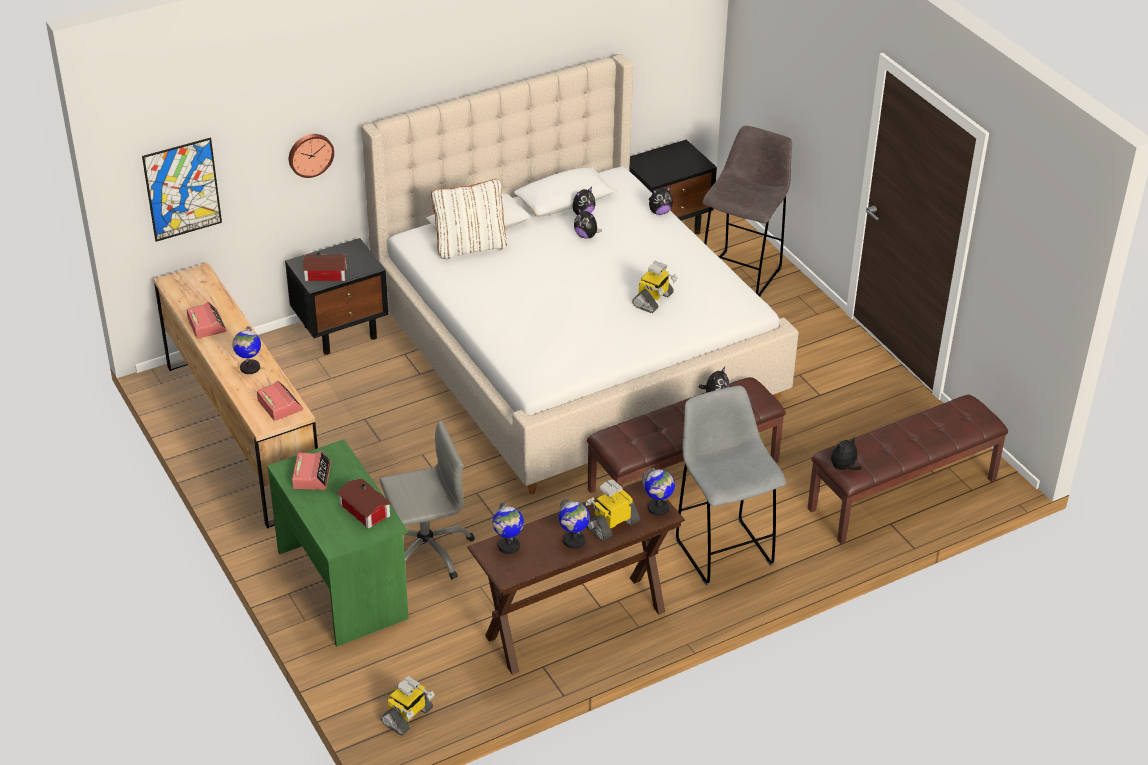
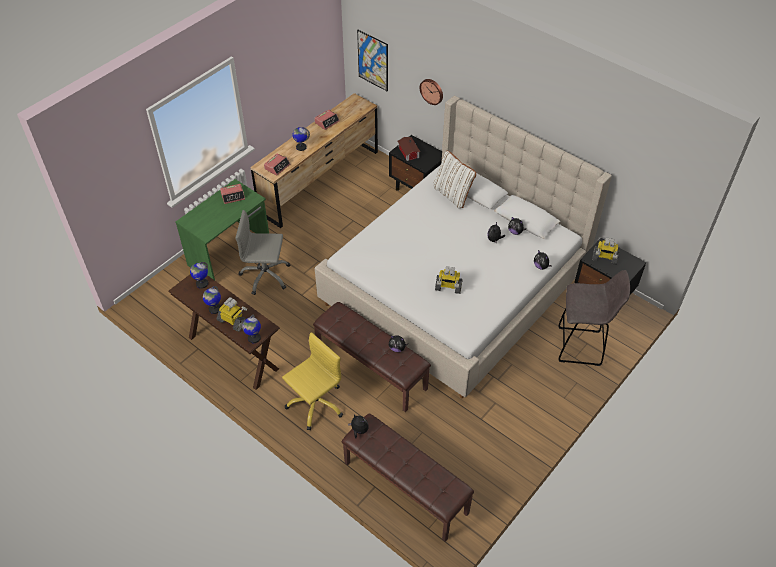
camera: 70 degrees right, 10 degrees up
toy house [336,478,392,529] -> none
grey office chair [380,420,475,580] -> grey office chair turned 135 degrees clockwise [235,210,290,295]
toy robot [381,676,435,736] -> toy robot moved to [592,238,620,265]
grey stool [675,386,786,586] -> yellow office chair [282,332,343,430]

